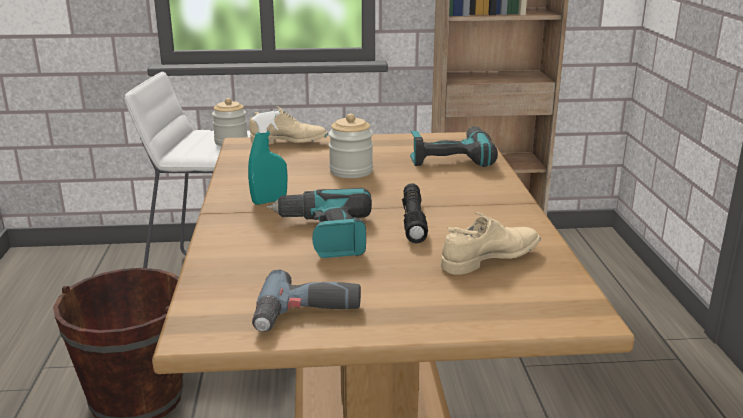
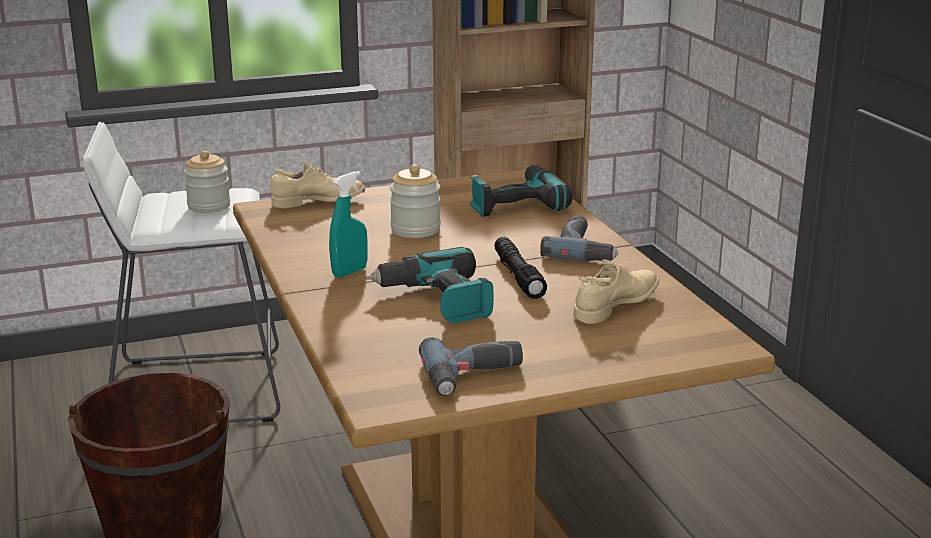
camera: 15 degrees left, 0 degrees up
none -> power drill [540,215,618,261]

